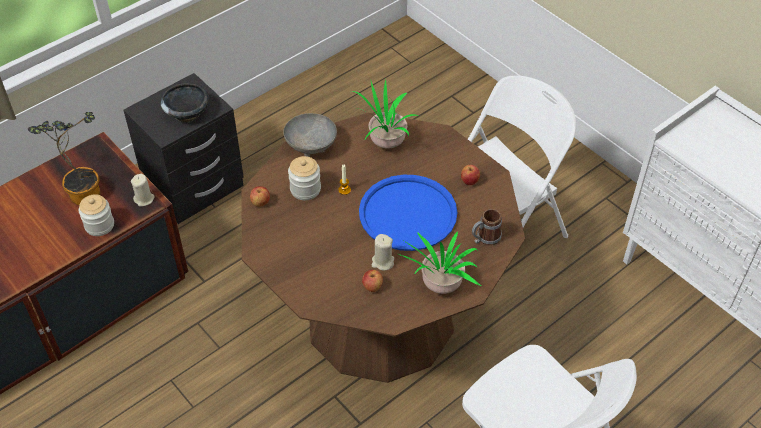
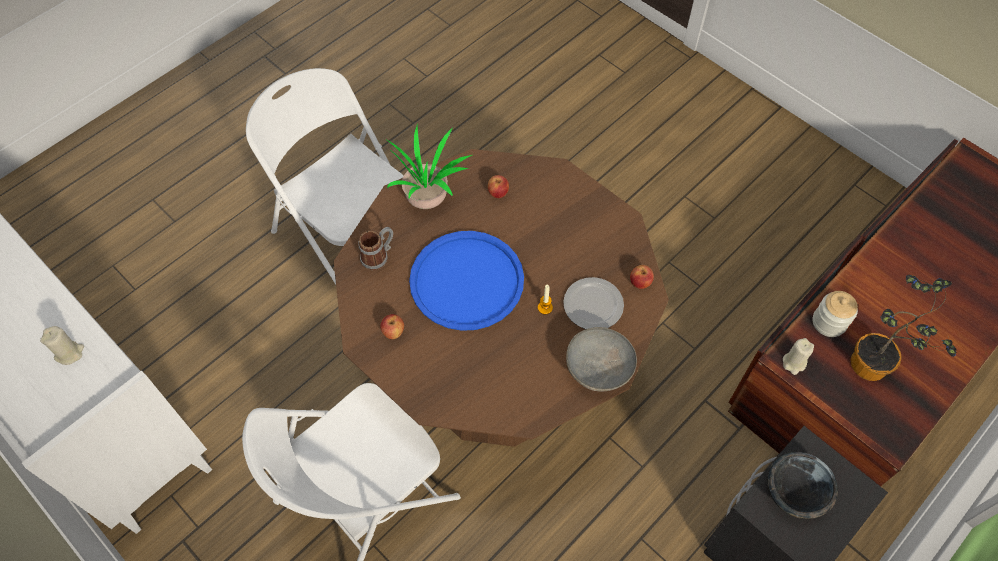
camera: 175 degrees right, 10 degrees up
jar [288,156,321,200] -> plate [563,277,624,329]
potted plant [353,79,419,149] -> none
beige candle [372,234,394,270] -> beige candle moved to [40,326,84,365]

